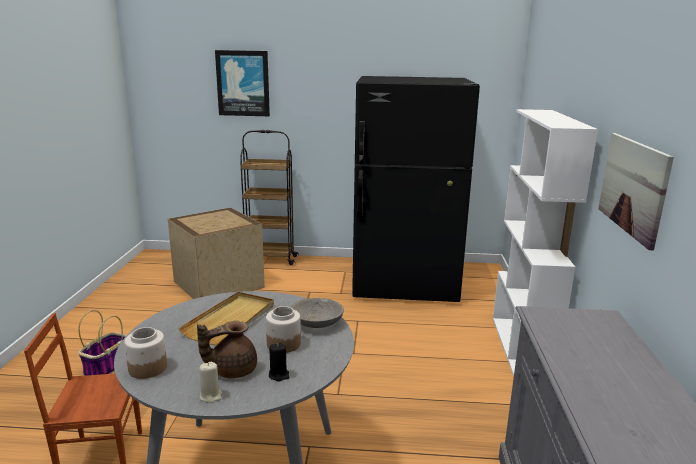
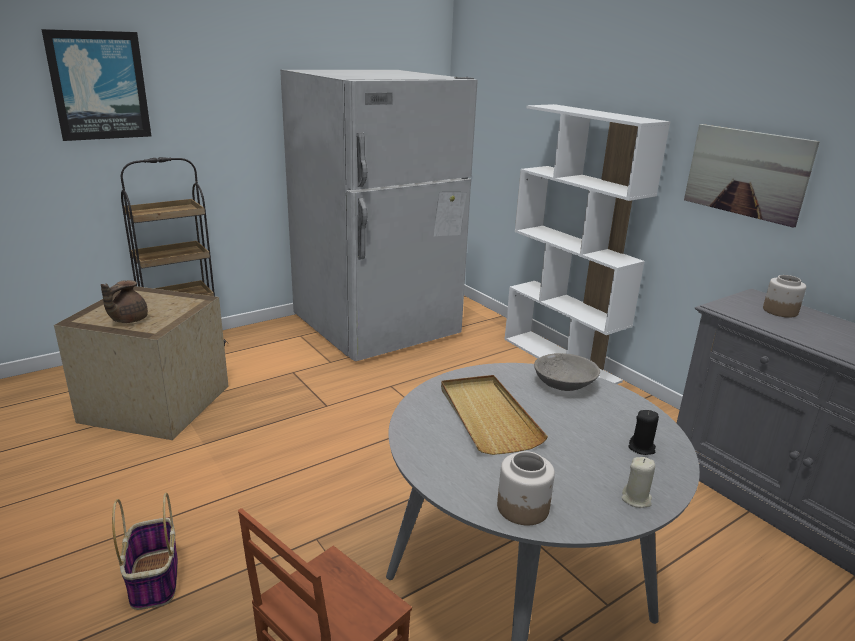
camera: 40 degrees left, 5 degrees up
brown teapot [197,321,257,378] -> brown teapot moved to [101,280,148,323]
jar [266,306,301,353] -> jar moved to [763,275,806,318]
black fridge [352,76,480,302] -> white fridge [280,70,478,361]

